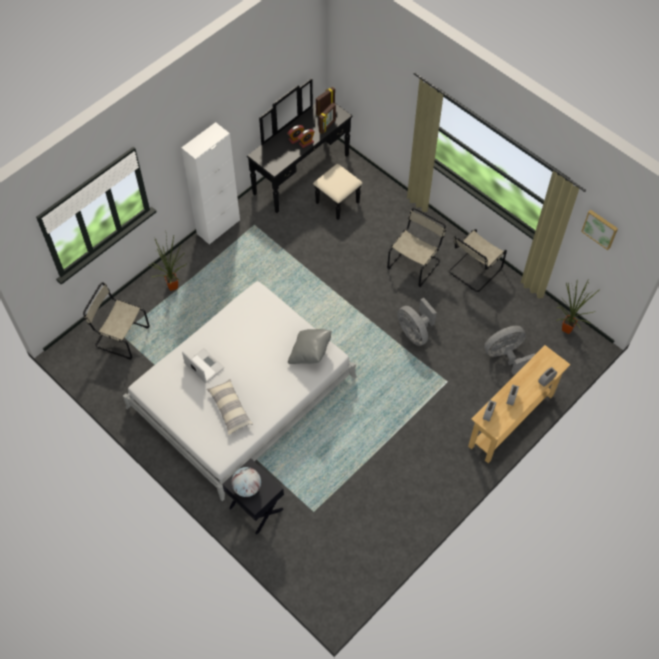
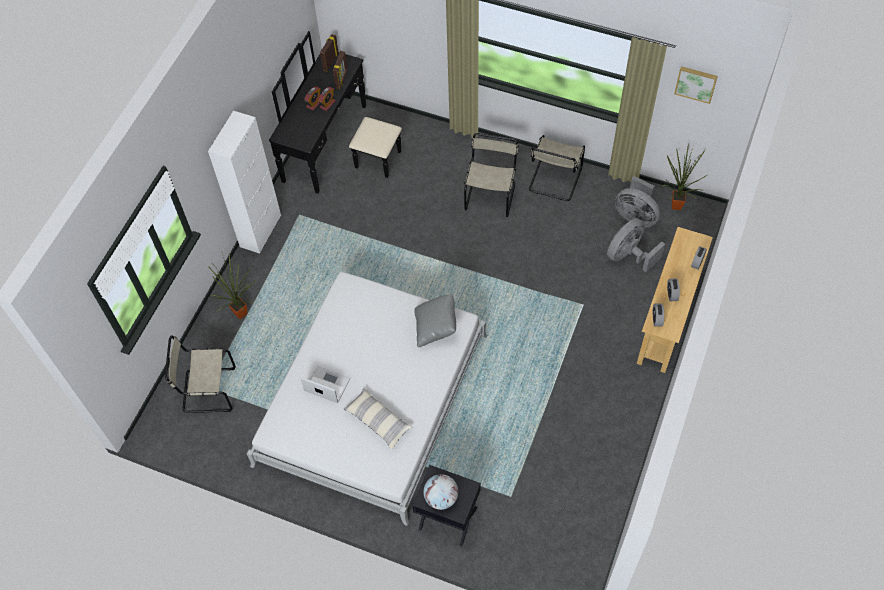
camera: 20 degrees left, 0 degrees up
grey fan [397,298,437,346] -> grey fan moved to [615,176,660,227]

